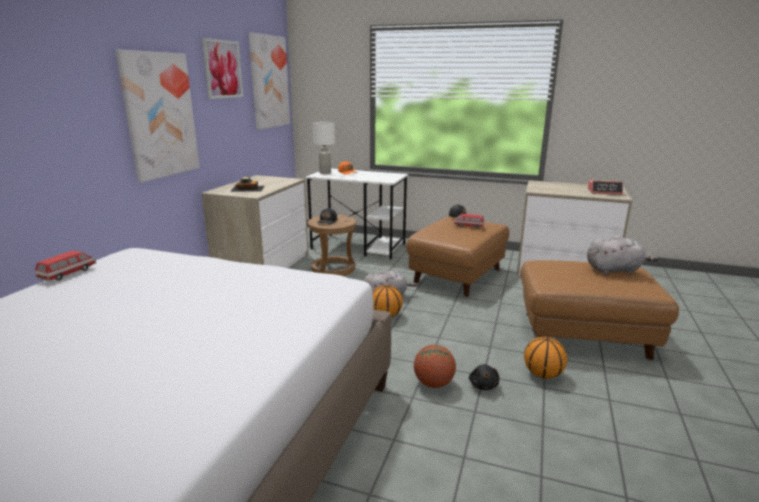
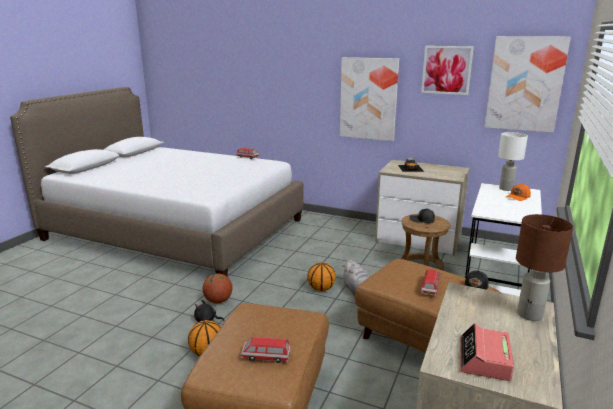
camera: 95 degrees right, 0 degrees up
grey plush toy [587,236,658,275] -> toy car [241,337,291,363]
none -> brown table lamp [516,214,573,321]

